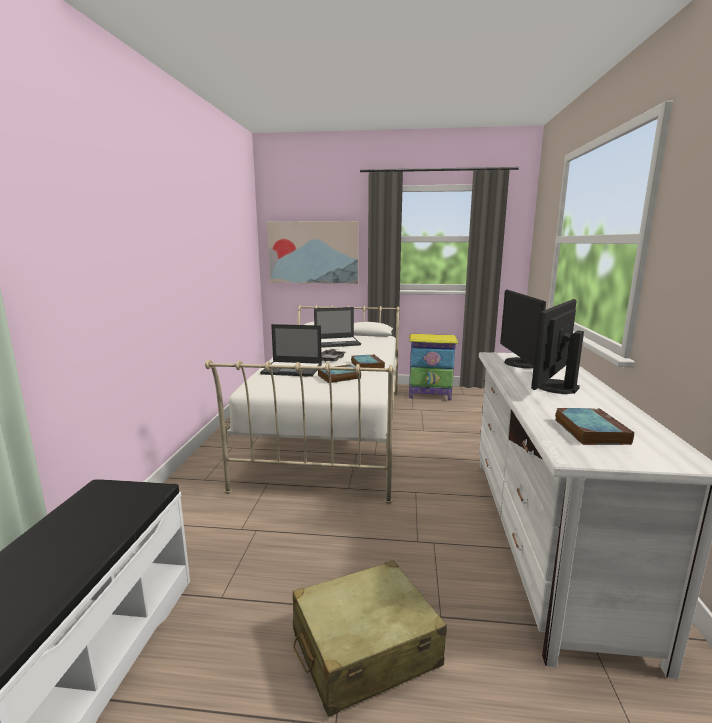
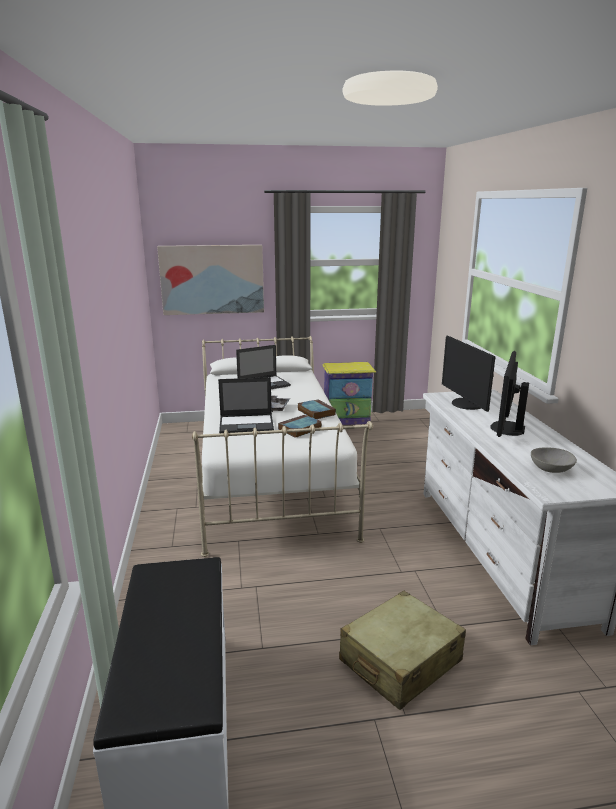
camera: 15 degrees left, 5 degrees up
book [555,408,634,445] -> grey bowl [531,447,577,473]

